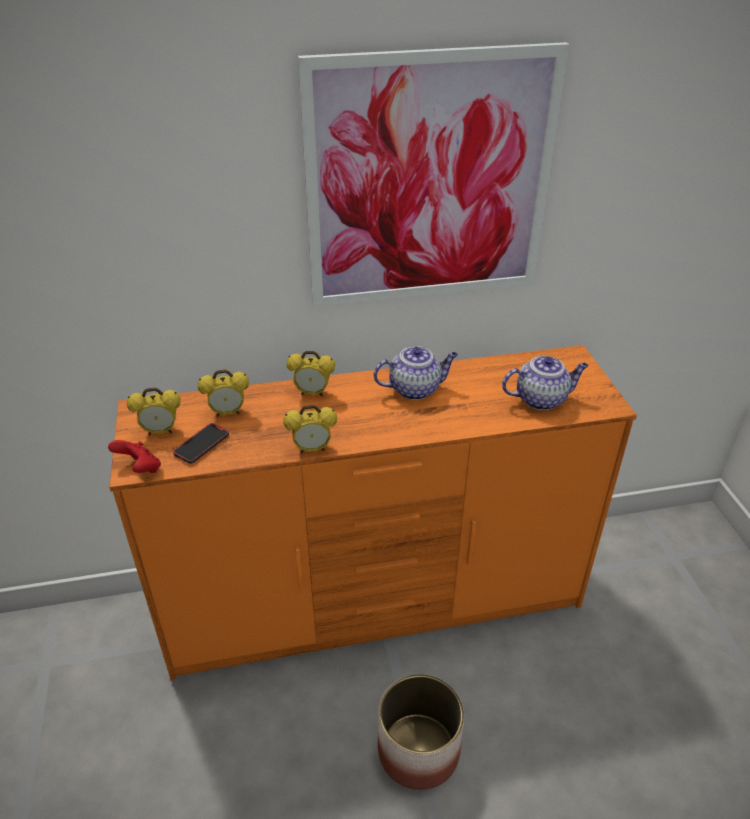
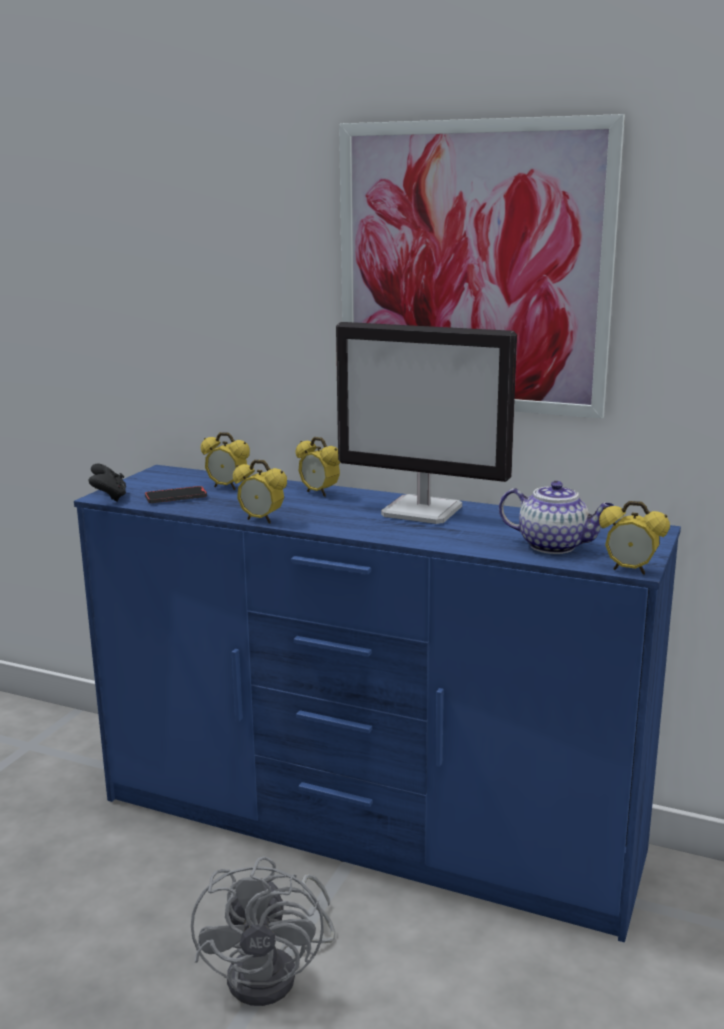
camera: 35 degrees right, 20 degrees down
red game controller [108,440,161,473] -> black game controller [89,464,126,502]
orange dresser [109,345,637,681] -> blue dresser [74,465,681,943]
alarm clock [127,387,181,435] -> alarm clock moved to [599,501,670,574]
teapot [374,346,458,400] -> monitor [336,322,517,524]
planter [378,674,464,790] -> grey fan [191,856,335,1006]

